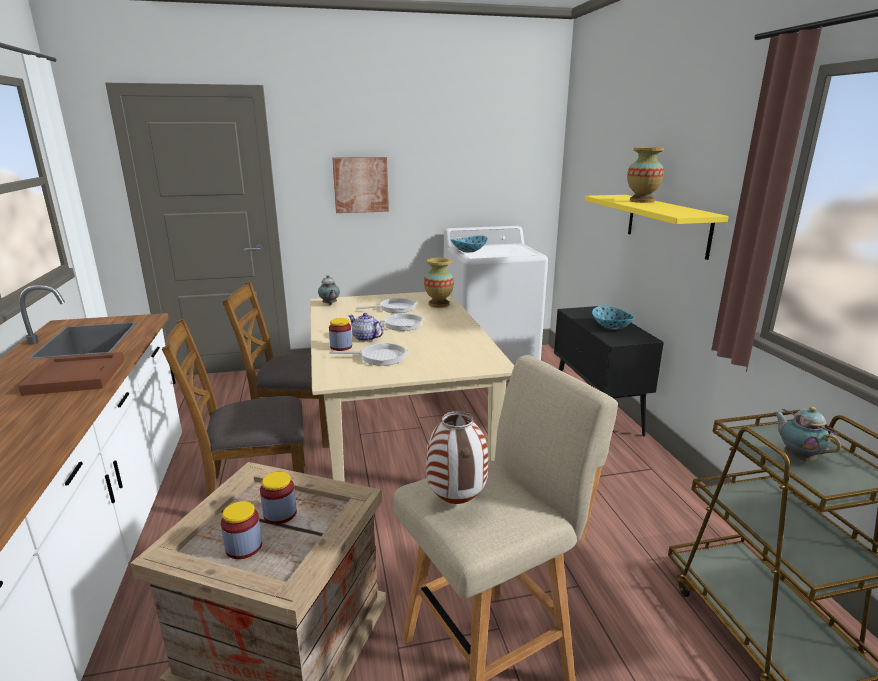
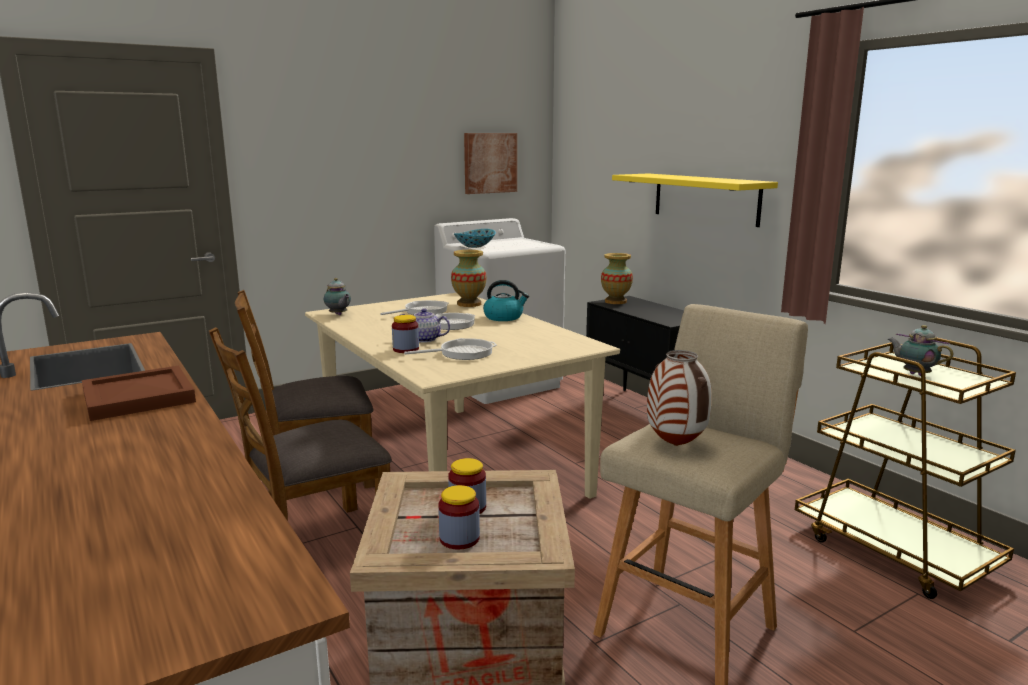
camera: 20 degrees left, 5 degrees down
picture [332,157,389,213] -> picture moved to [464,133,517,194]
bowl [592,306,635,330] -> none
vase [627,147,664,203] -> vase moved to [601,253,633,304]
none -> kettle [483,280,529,321]

